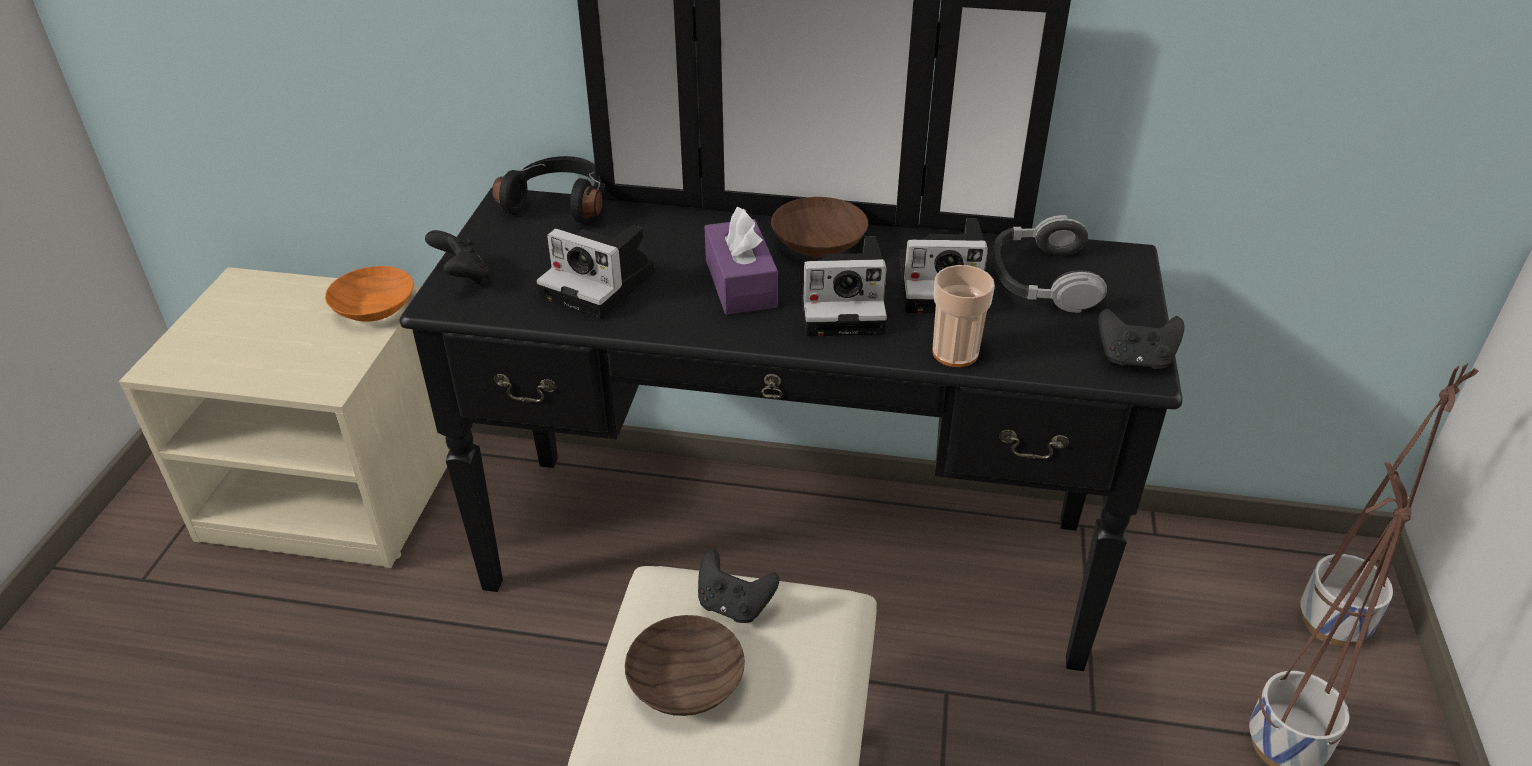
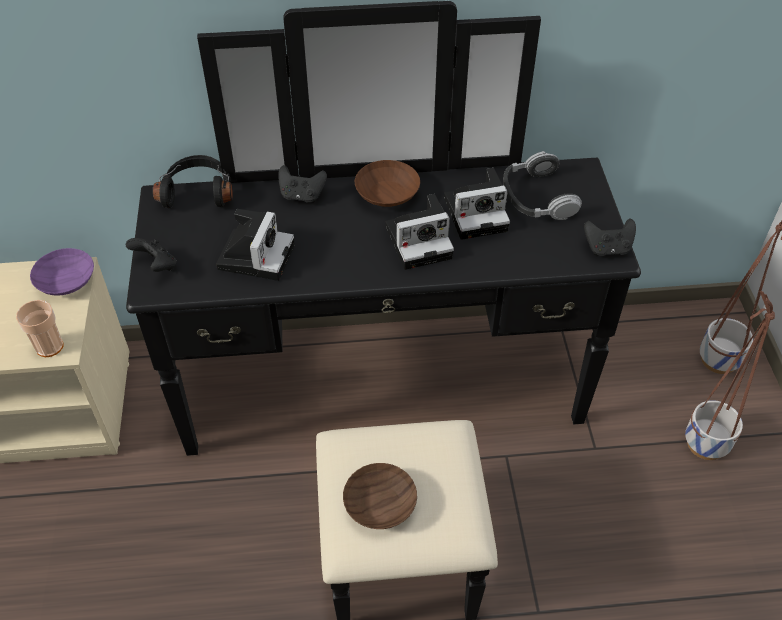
camera: 15 degrees left, 10 degrees up
orange bowl [325,266,414,322] -> purple bowl [30,248,94,296]
camera [537,225,654,319] -> camera turned 90 degrees counterclockwise [216,209,295,281]
black game controller [698,550,779,623] -> black game controller moved to [278,165,327,203]
purple tissue box [704,207,778,315] -> none
cup [932,265,995,367] -> cup moved to [16,300,64,357]

